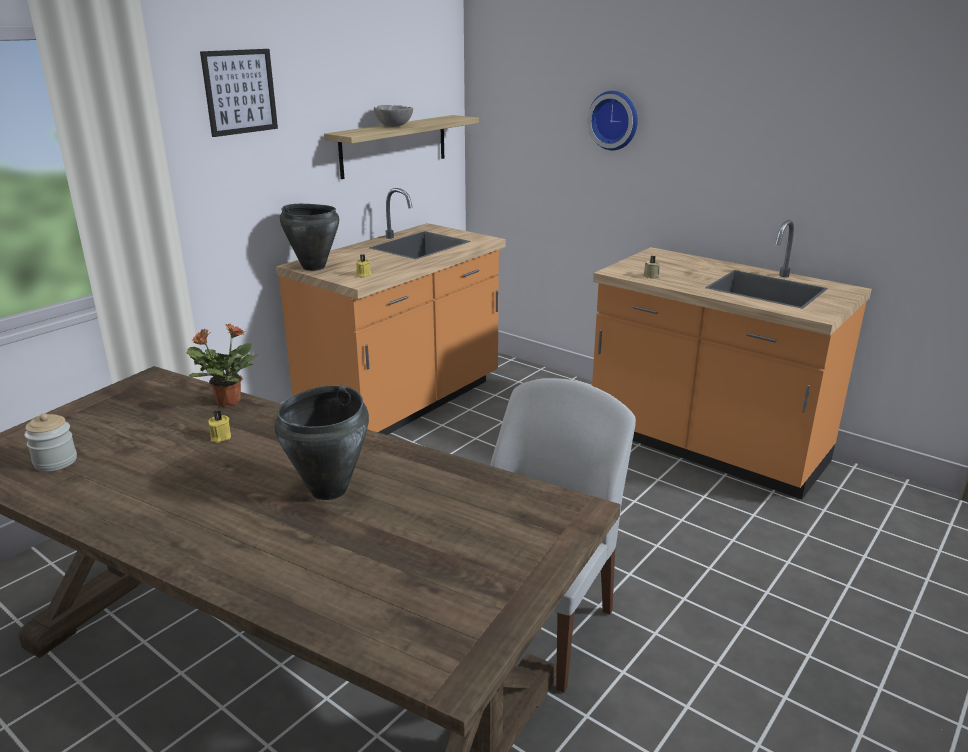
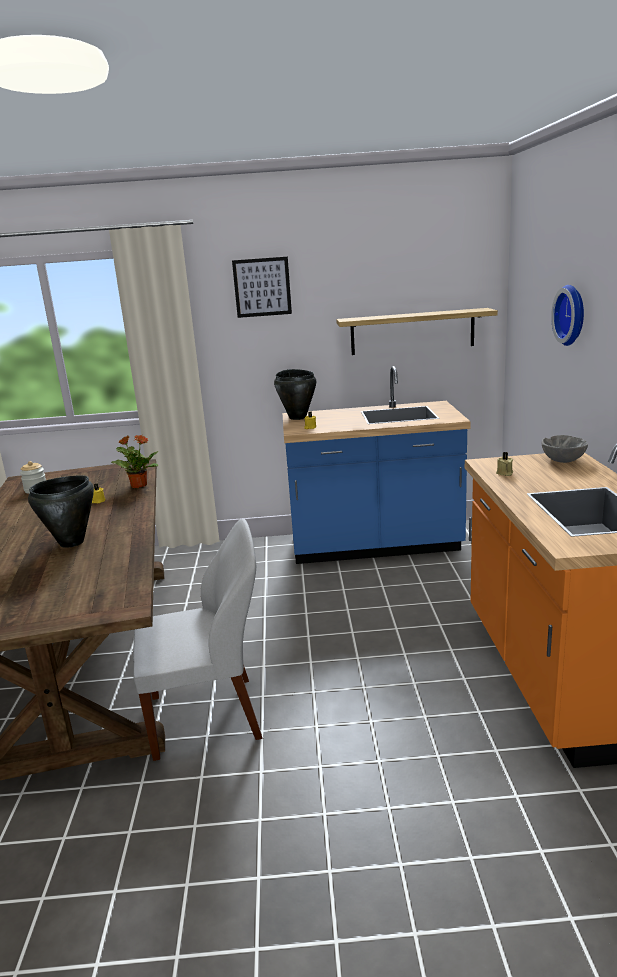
camera: 50 degrees right, 5 degrees down
orange counter [276,188,506,435] -> blue counter [283,366,471,564]
grey bowl [374,105,413,127] -> grey bowl moved to [542,435,588,463]

